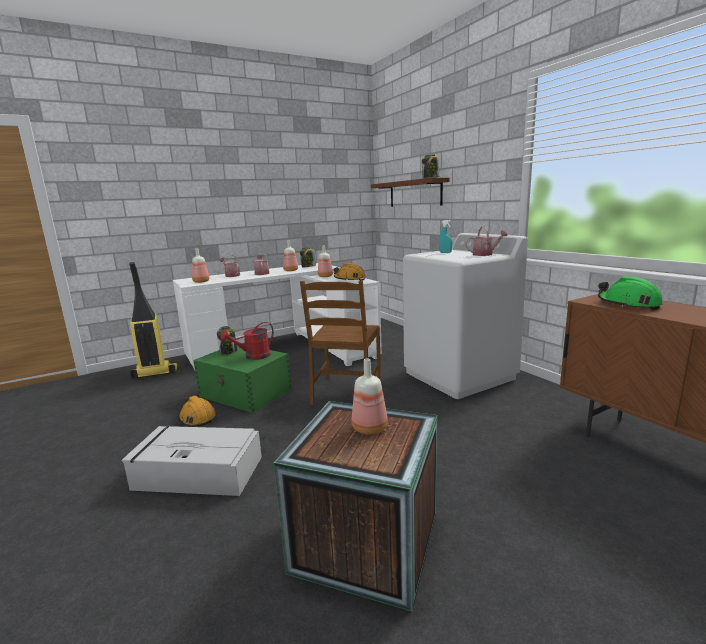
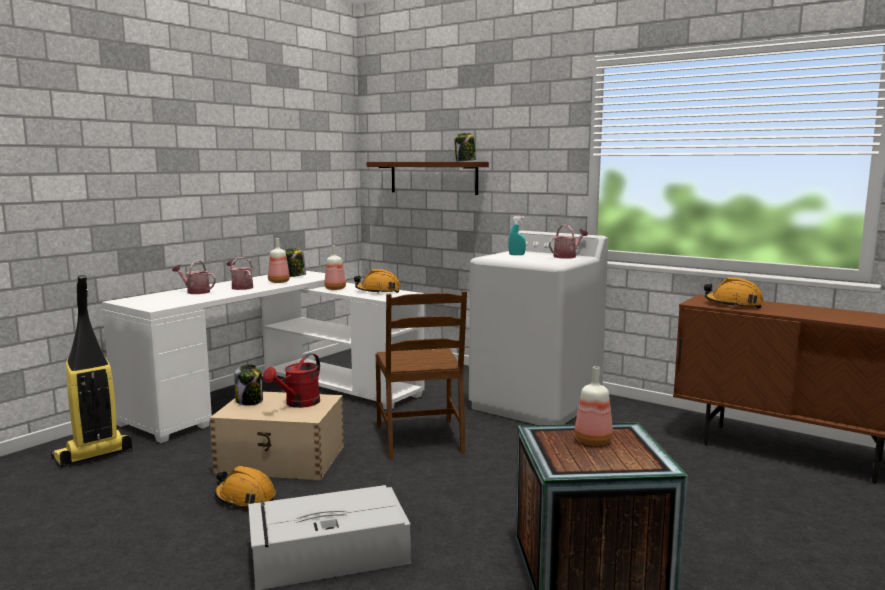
camera: 25 degrees left, 5 degrees down
bottle [192,248,210,283] -> none
green storage box [194,346,292,413] -> beige storage box [210,391,344,480]
green hard hat [598,276,663,310] -> orange hard hat [704,277,764,309]

